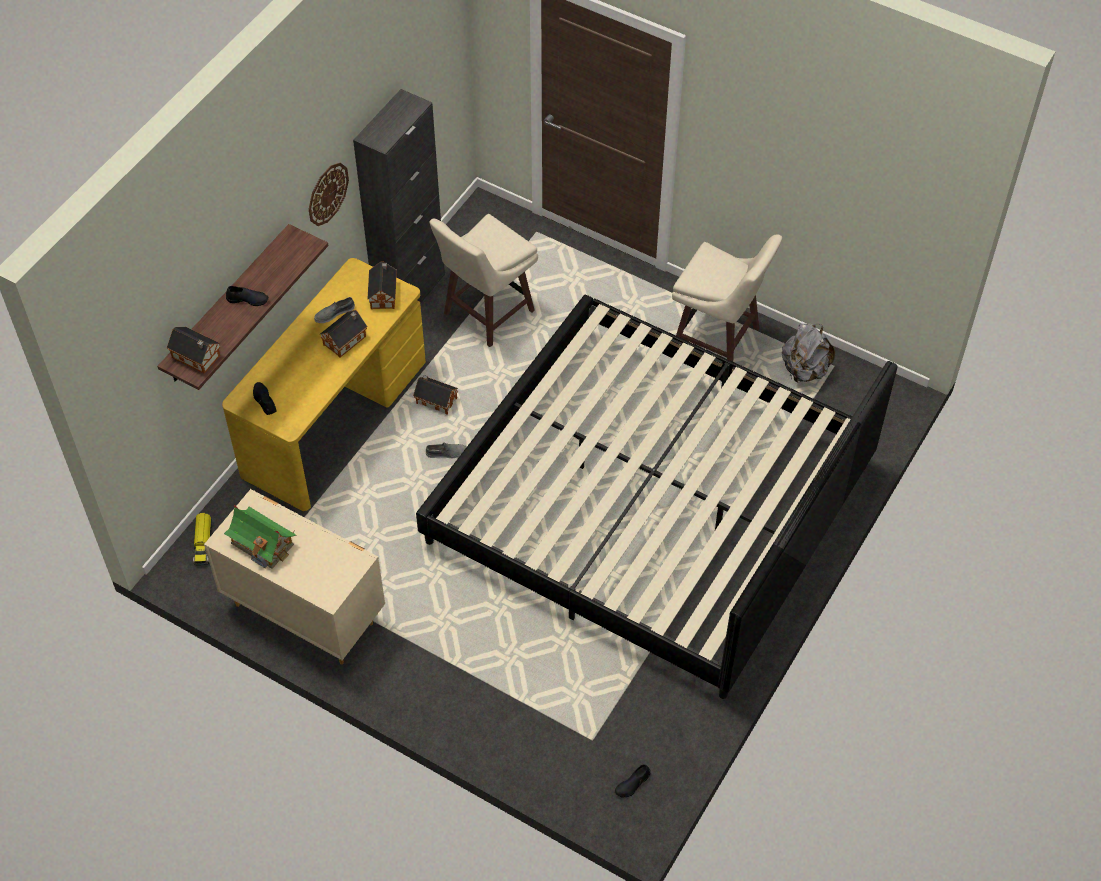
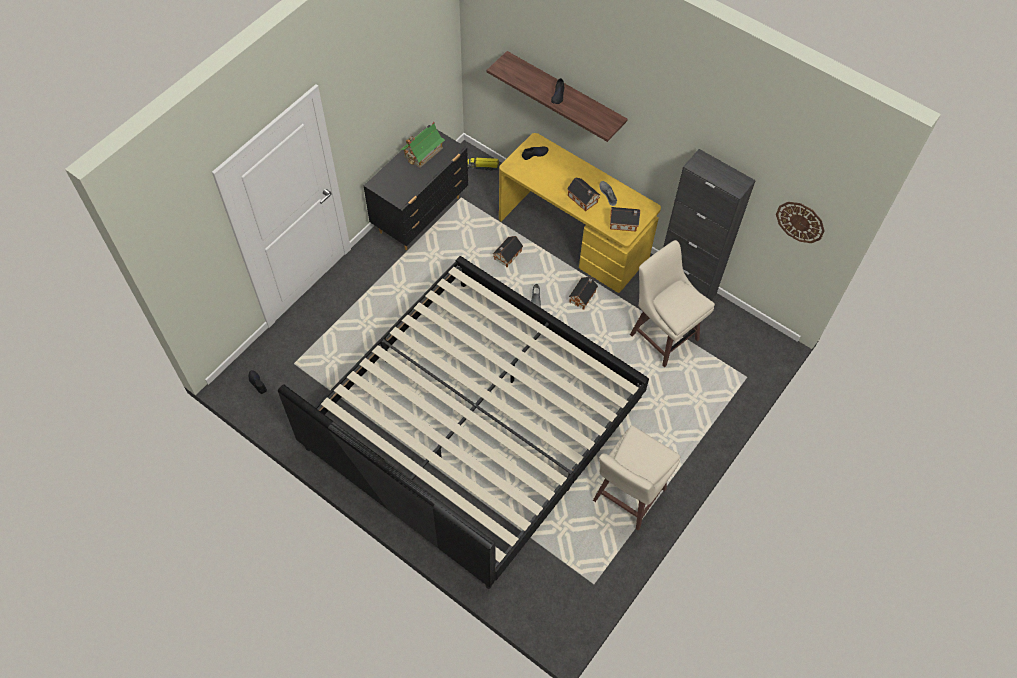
camera: 95 degrees right, 5 degrees up
toy house [167,327,220,374] -> toy house moved to [493,236,523,267]
beige dresser [204,489,385,665] -> black dresser [364,125,468,250]
wall clock [309,163,349,226] -> wall clock moved to [776,202,825,243]
grey backpack [782,323,835,383] -> none

